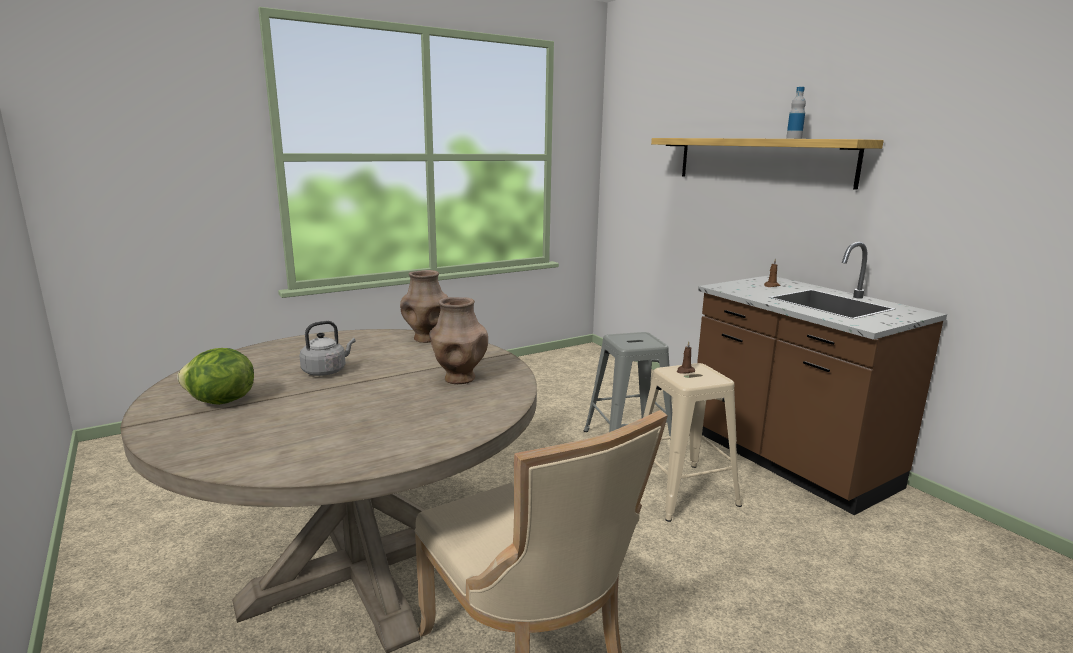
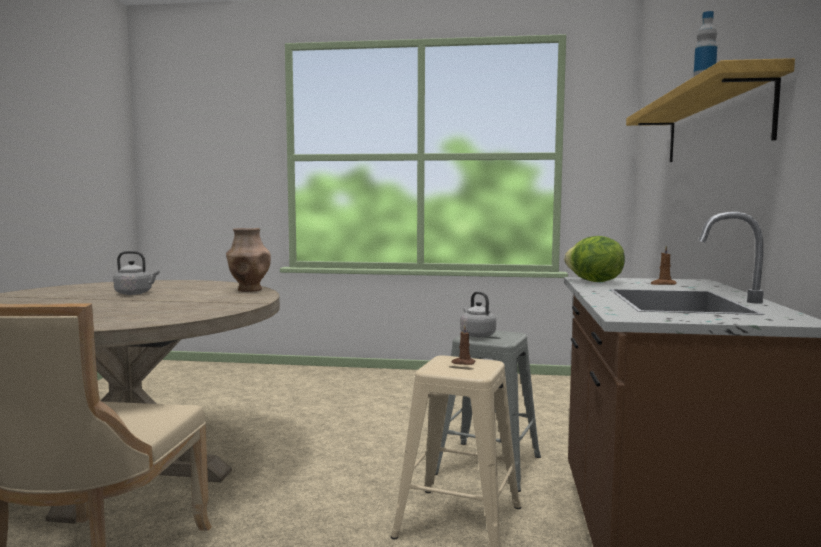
camera: 40 degrees right, 10 degrees down
lettuce [177,348,254,405] -> lettuce moved to [564,236,625,282]
brown vase [429,297,488,384] -> none
none -> grey kettle [460,291,496,337]

